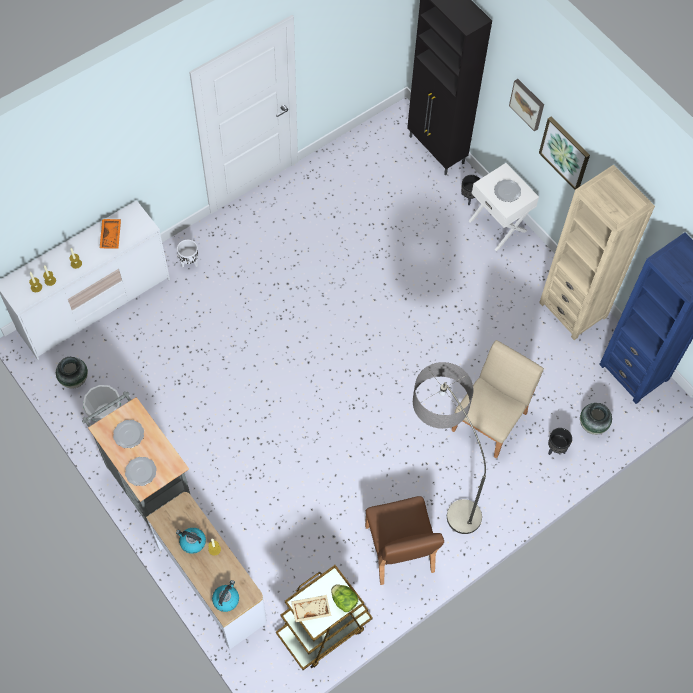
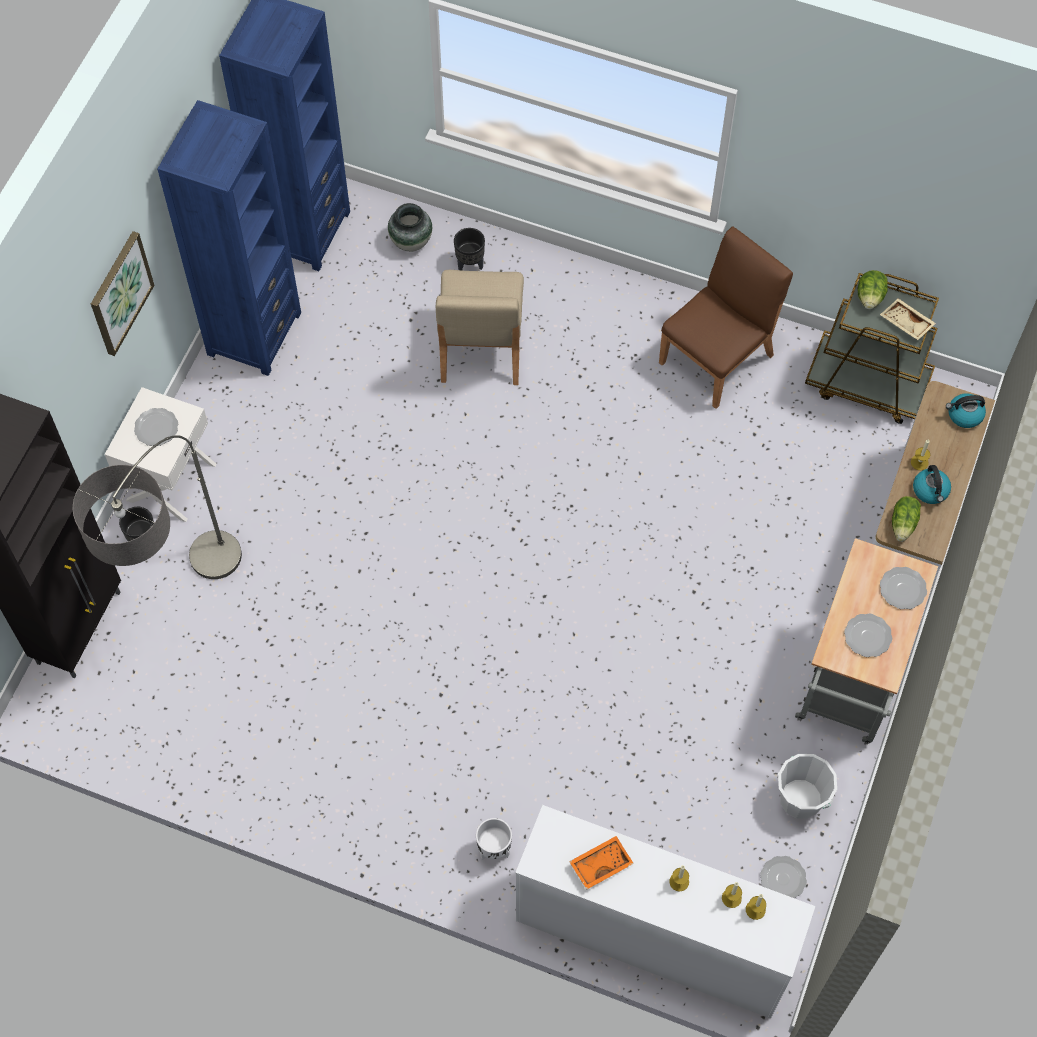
camera: 120 degrees left, 0 degrees up
vase [56,357,88,388] -> plate [760,856,807,898]
floor lamp [413,362,486,534] -> floor lamp moved to [73,435,242,579]
beige chair [451,340,544,458] -> beige chair turned 90 degrees counterclockwise [436,270,524,385]
picture [509,79,544,132] -> none
beige bookcase [539,165,655,340] -> blue bookcase [157,100,301,376]
none -> lettuce [892,496,921,542]

